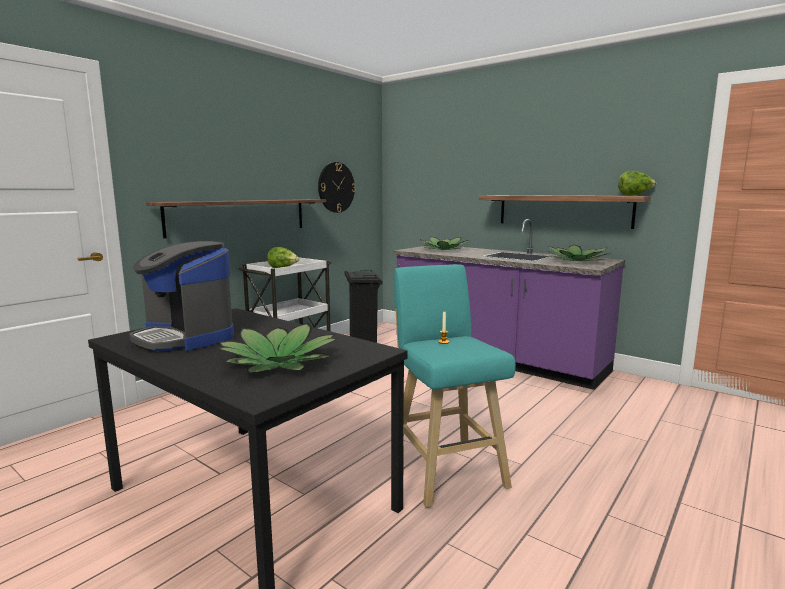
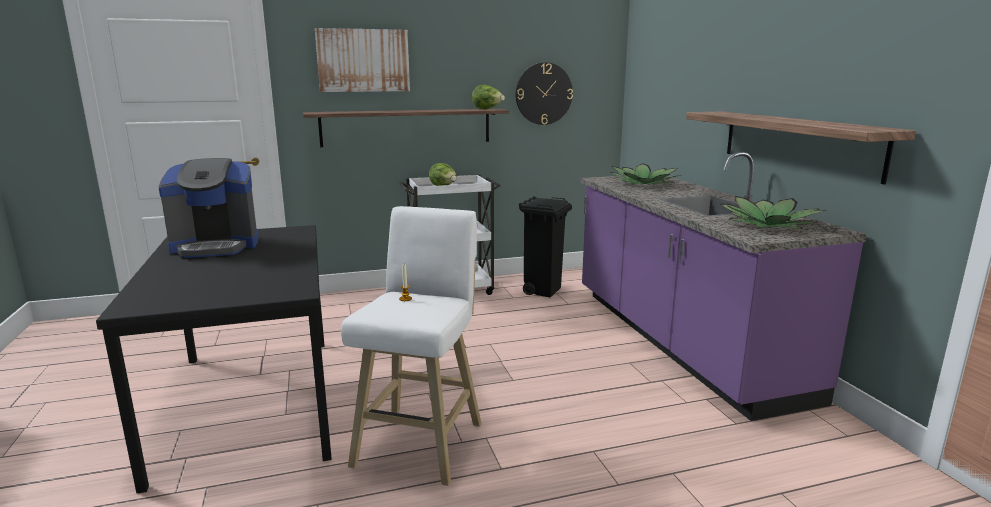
camera: 35 degrees right, 5 degrees up
coffee machine [129,241,234,352] -> coffee machine turned 90 degrees counterclockwise [159,158,258,258]
potted plant [218,323,338,373] -> none
turquoise stool [394,264,516,508] -> white stool [341,206,481,486]
lettuce [618,171,656,196] -> lettuce moved to [472,85,505,109]
none -> picture [315,28,410,92]

